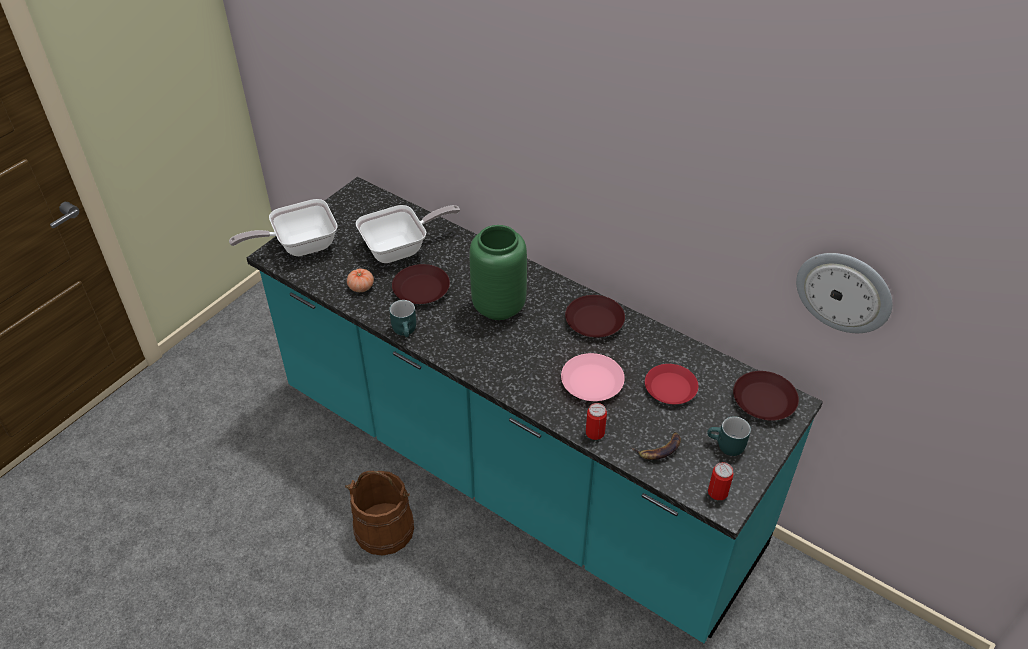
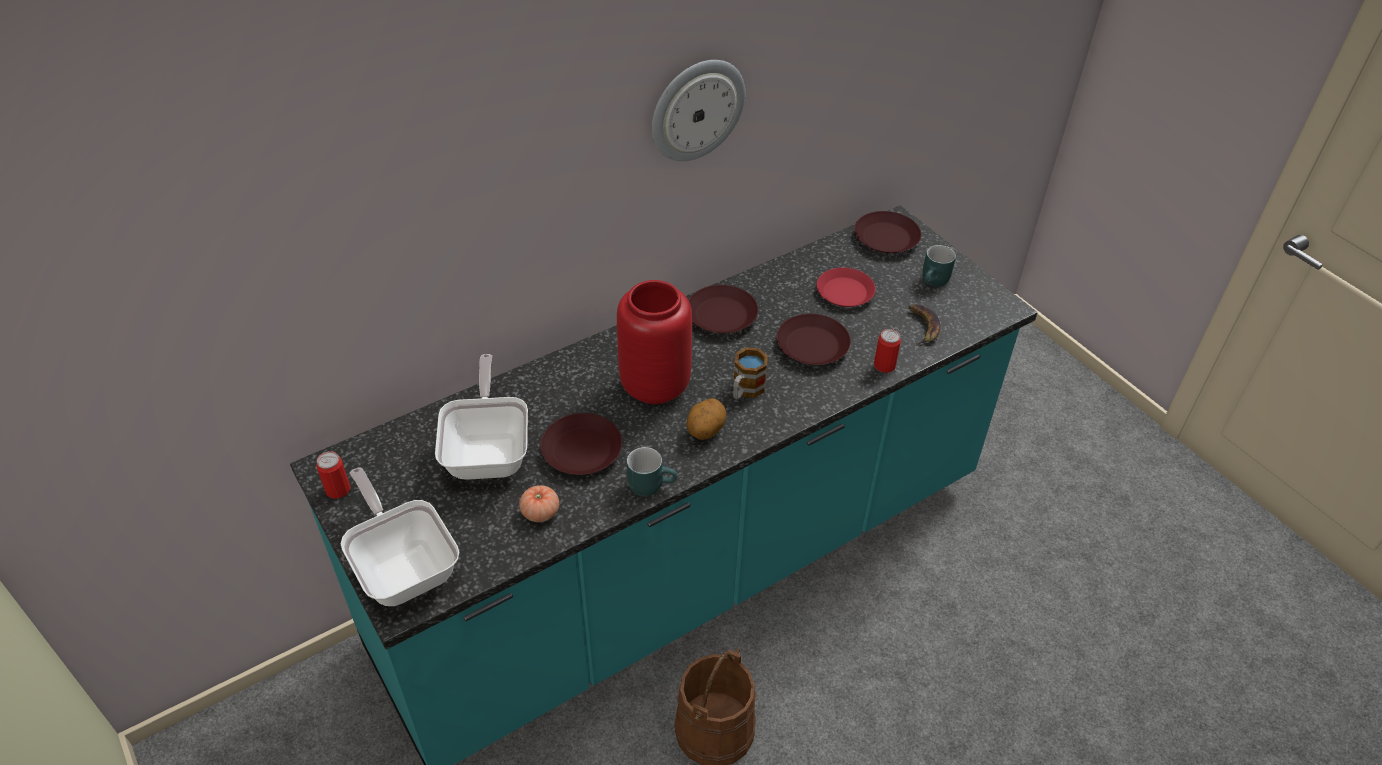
camera: 70 degrees left, 0 degrees up
frying pan [229,199,338,256] -> frying pan turned 150 degrees clockwise [341,468,459,606]
green vase [470,225,527,320] -> red vase [617,280,692,404]
pink plate [561,353,625,401] -> brown plate [777,314,851,365]
can [708,462,734,500] -> can moved to [316,451,350,499]
wall clock [796,253,892,333] -> wall clock moved to [652,60,745,161]
none -> potato [687,398,727,439]
none -> mug [733,347,768,400]

